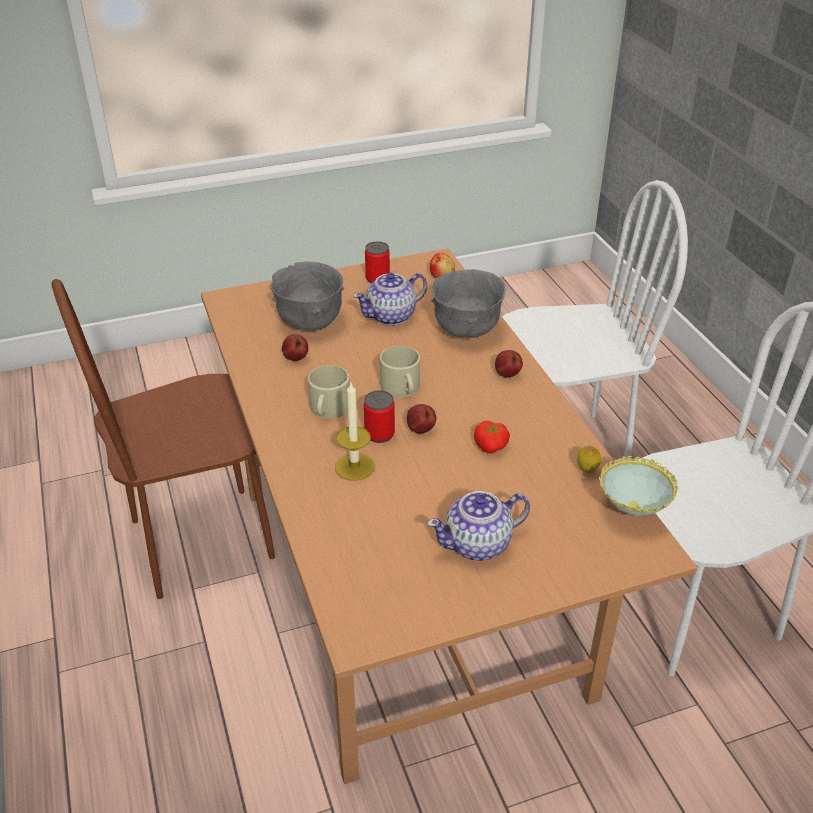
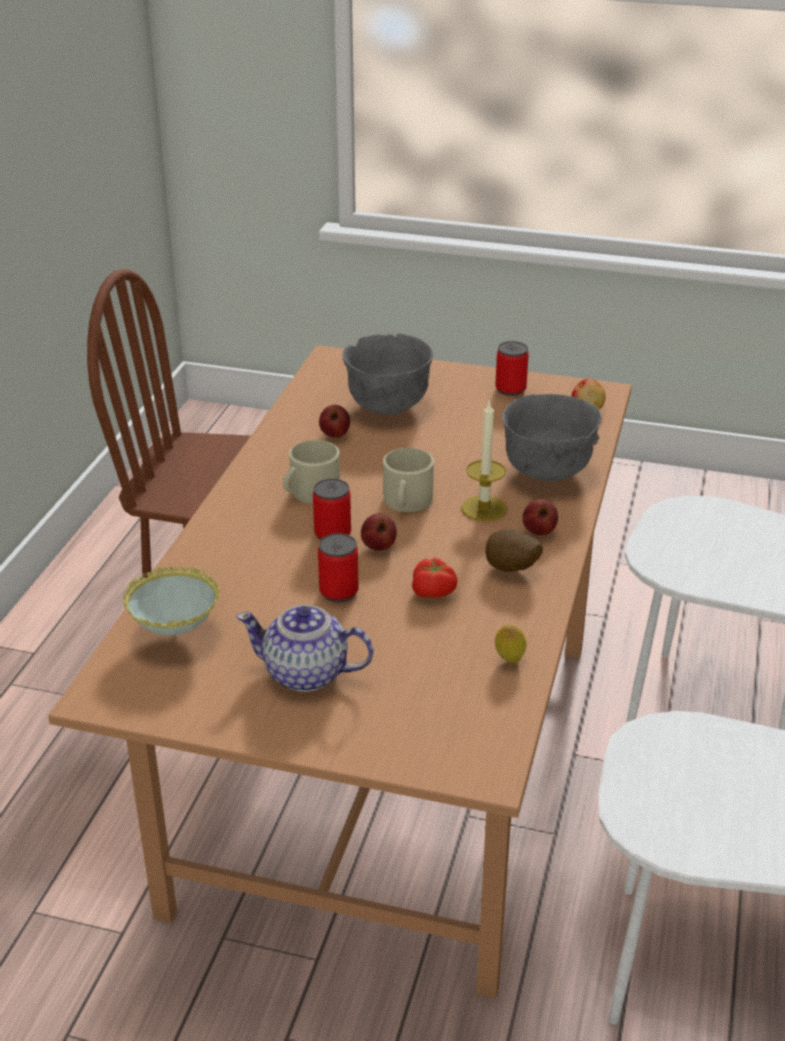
camera: 35 degrees right, 5 degrees down
candle [335,383,375,481] -> candle moved to [461,399,507,521]
teapot [353,273,427,325] -> none
bowl [599,456,678,516] -> bowl moved to [122,566,220,635]
none -> can [318,533,358,602]
none -> potato [485,529,543,572]

